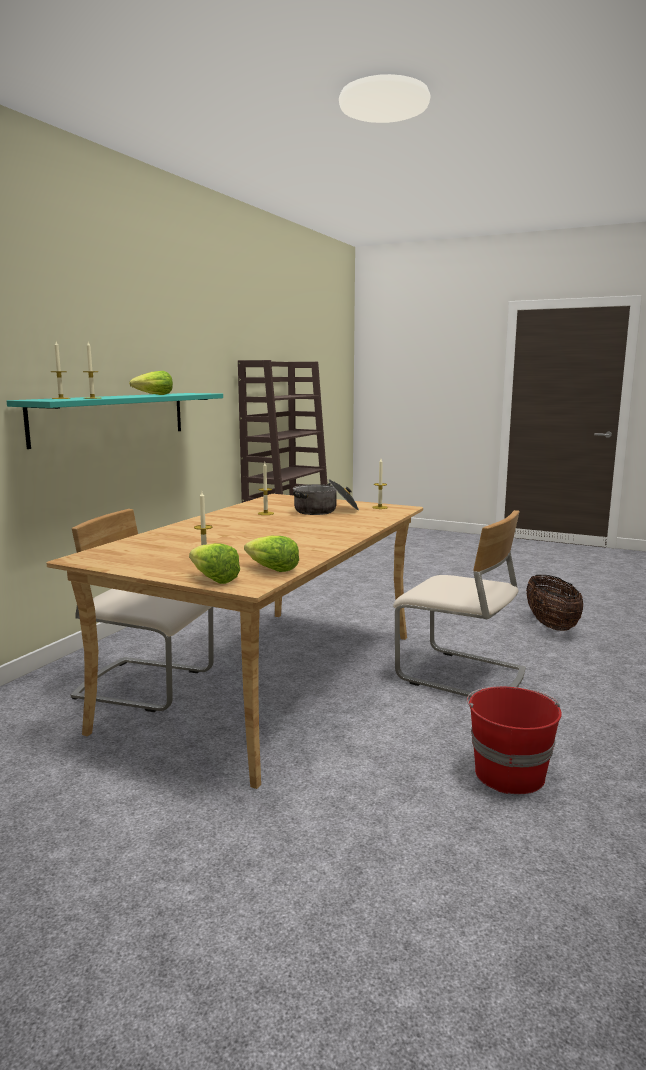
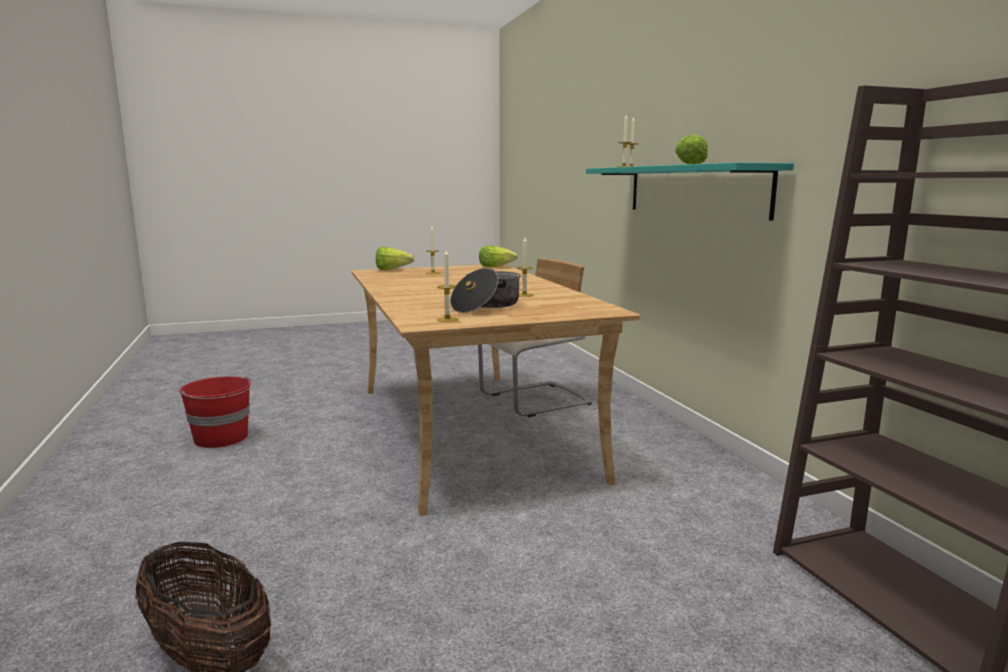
camera: 135 degrees right, 0 degrees up
lettuce [244,536,299,572] -> lettuce moved to [479,246,518,267]
beige chair [393,510,525,698] -> none

